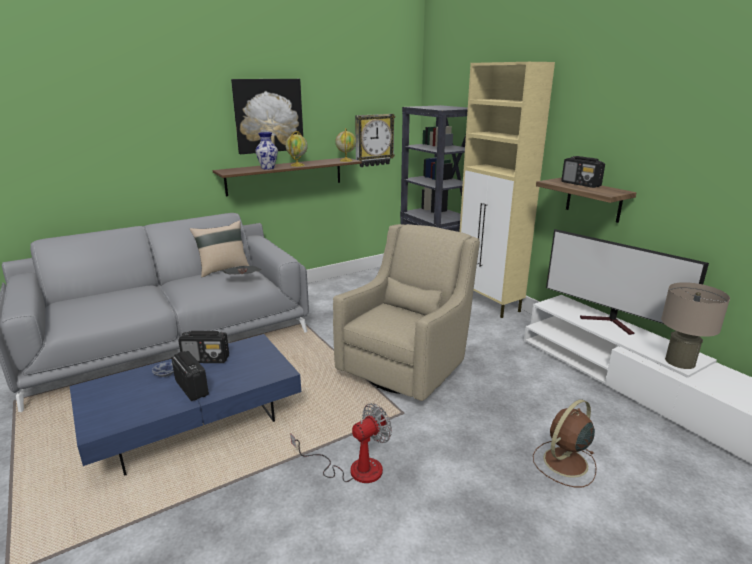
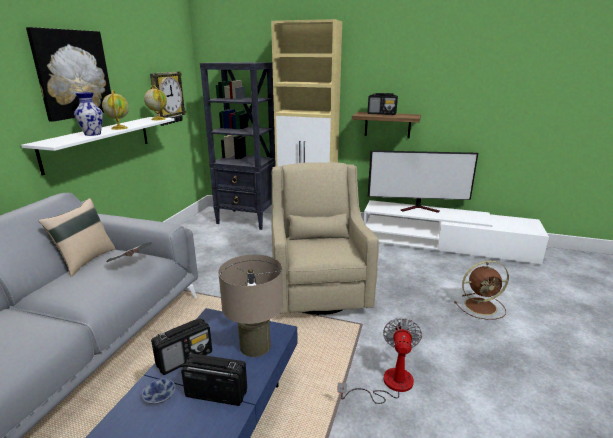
camera: 40 degrees left, 0 degrees up
brown shelf [213,157,362,196] -> white shelf [21,117,175,176]
brown fan [533,399,597,487] -> brown fan turned 105 degrees counterclockwise [454,260,509,320]
beige table lamp [661,282,730,369] -> beige table lamp moved to [218,255,283,357]

